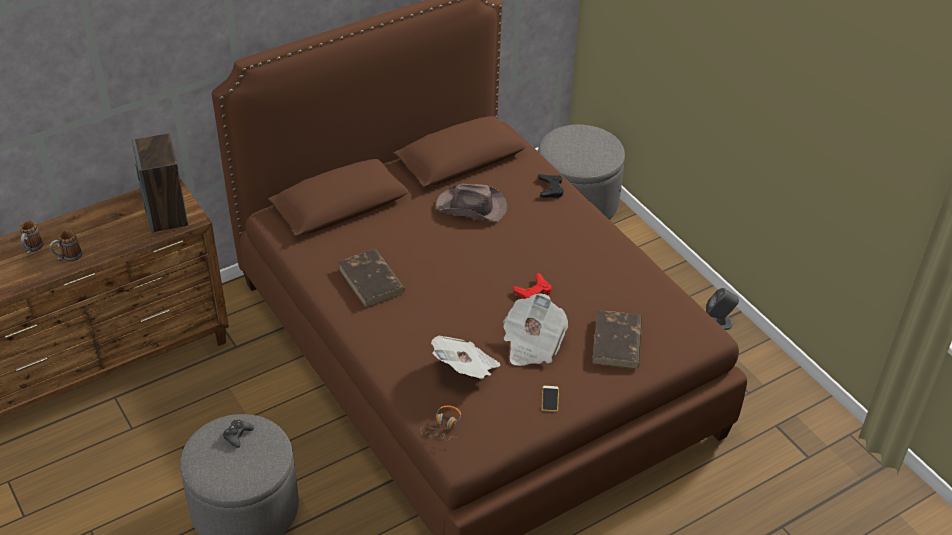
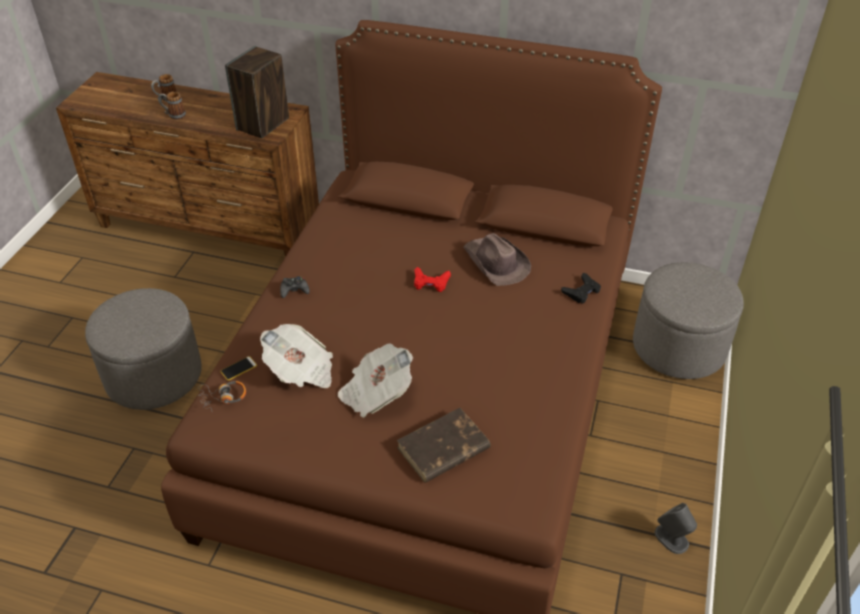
camera: 50 degrees right, 0 degrees up
black game controller [223,419,254,448] -> black game controller moved to [280,276,310,298]
brown book [338,249,405,308] -> none
red game controller [513,273,552,299] -> red game controller moved to [414,267,451,292]
phone [542,386,559,412] -> phone moved to [220,356,257,381]

